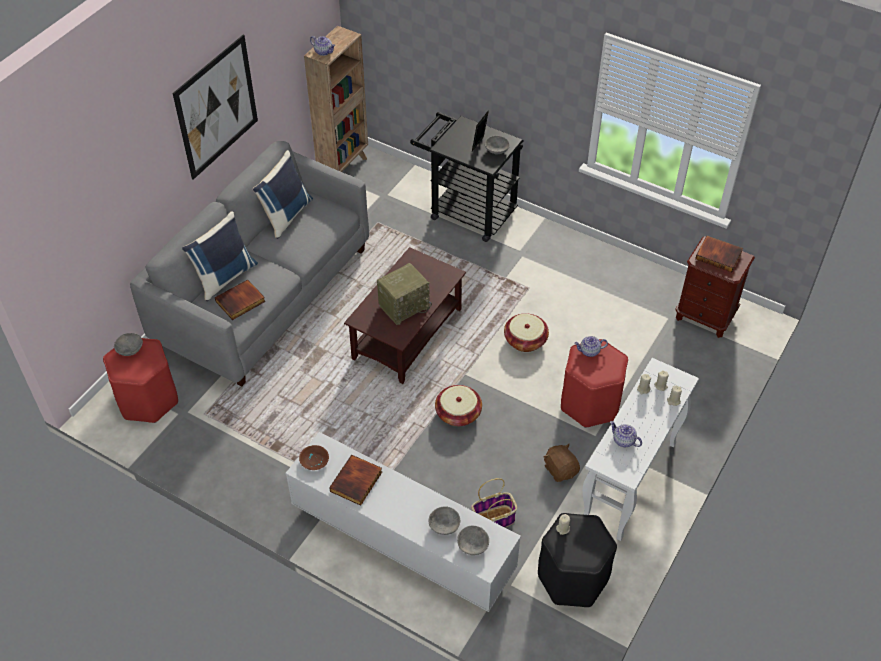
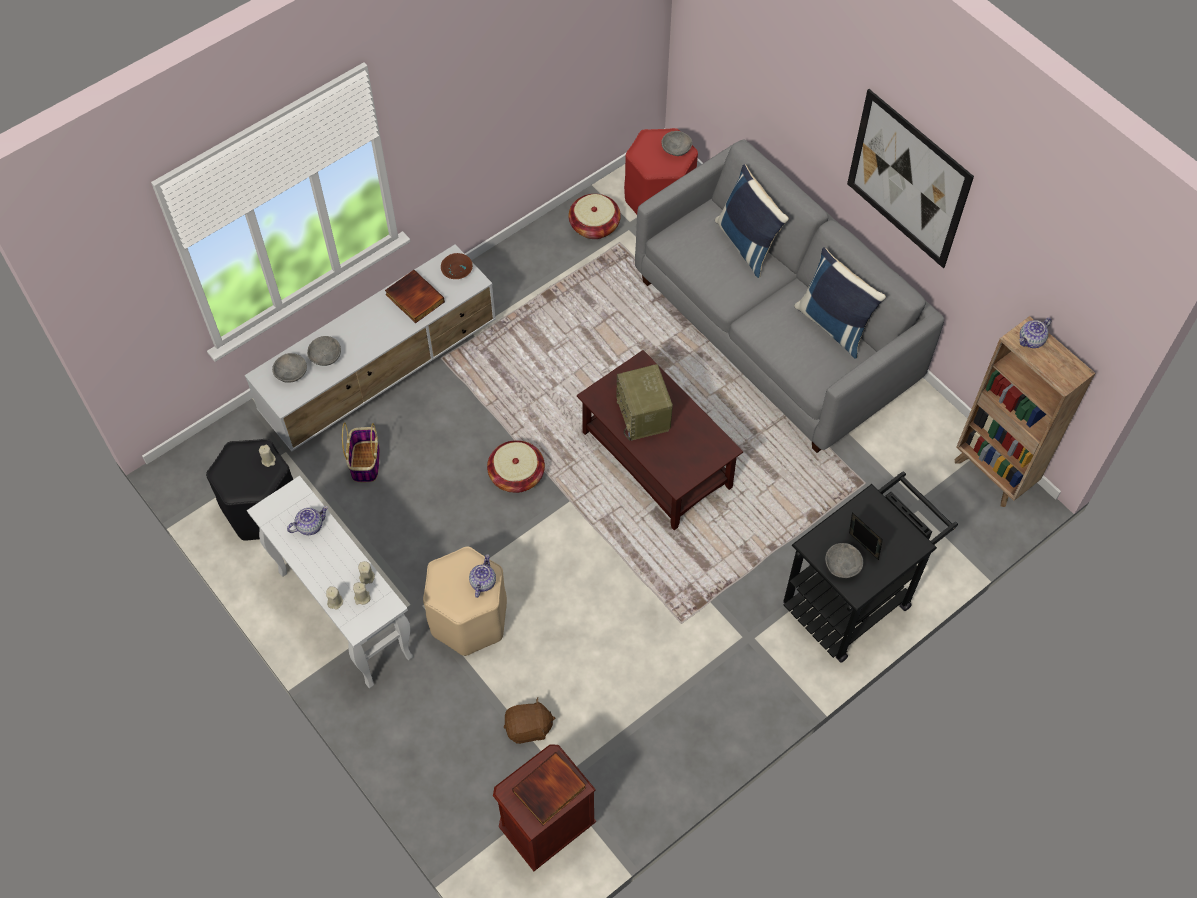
camera: 110 degrees right, 10 degrees up
book [215,279,265,320] -> none
basket [504,313,549,352] -> basket moved to [569,194,621,239]
brown plush toy [544,444,580,482] -> brown plush toy moved to [504,698,555,744]
red stool [561,339,628,428] -> beige stool [423,546,507,656]

